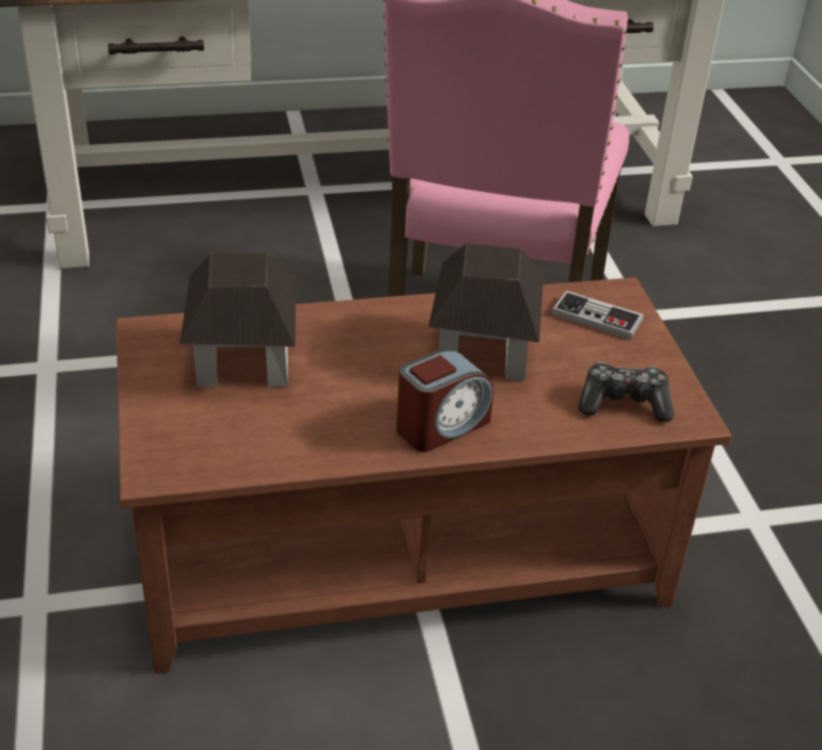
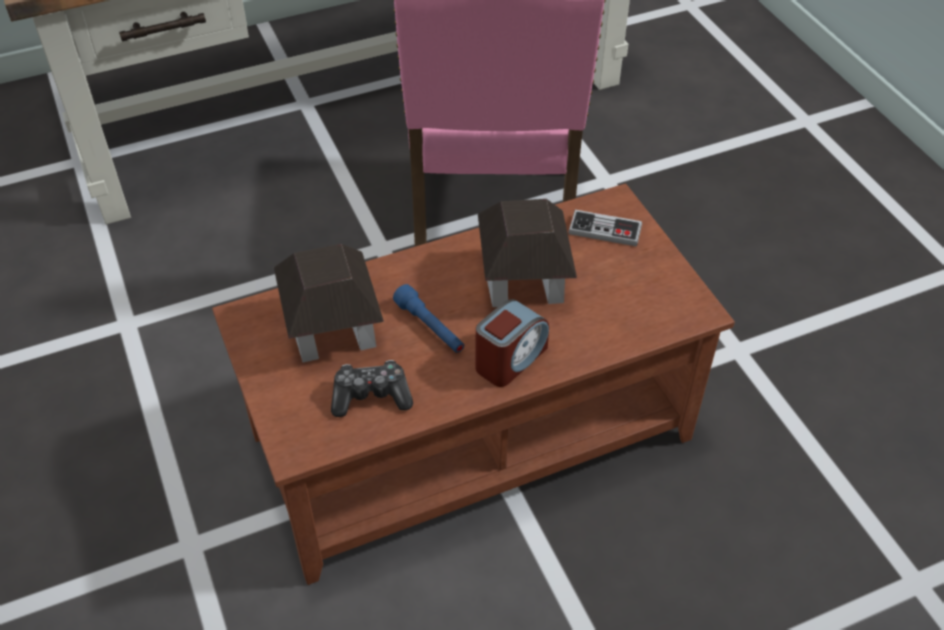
camera: 10 degrees left, 10 degrees up
game controller [578,362,674,422] -> game controller moved to [331,360,413,417]
none -> blue flashlight [393,284,464,353]

